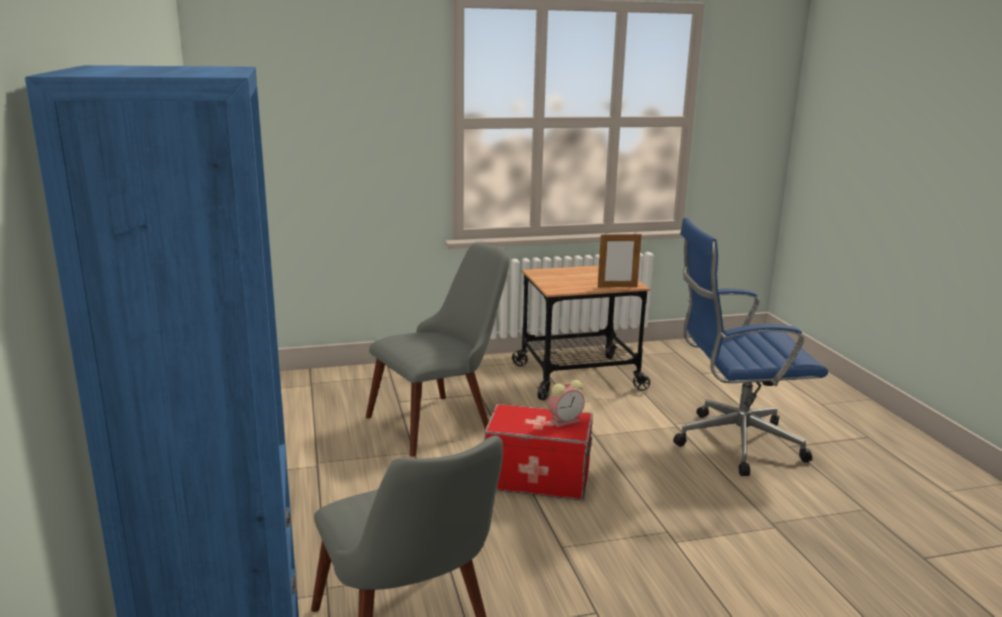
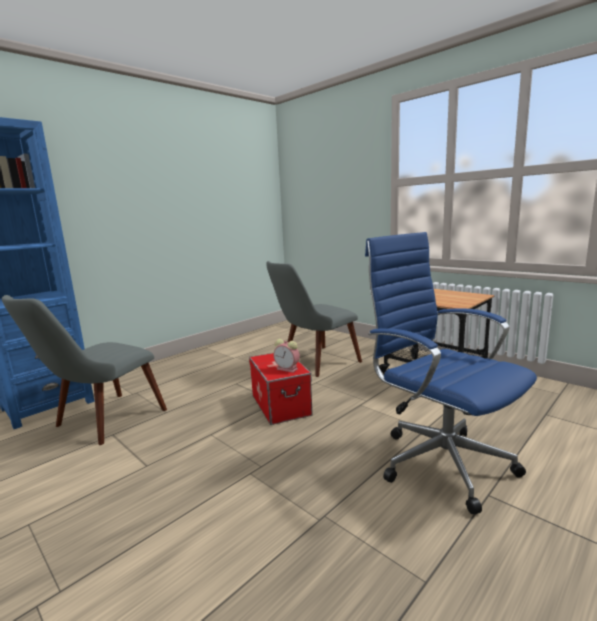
camera: 60 degrees right, 5 degrees down
grey chair [366,243,509,457] -> grey chair turned 120 degrees clockwise [266,261,362,377]
picture frame [598,233,642,288] -> none

